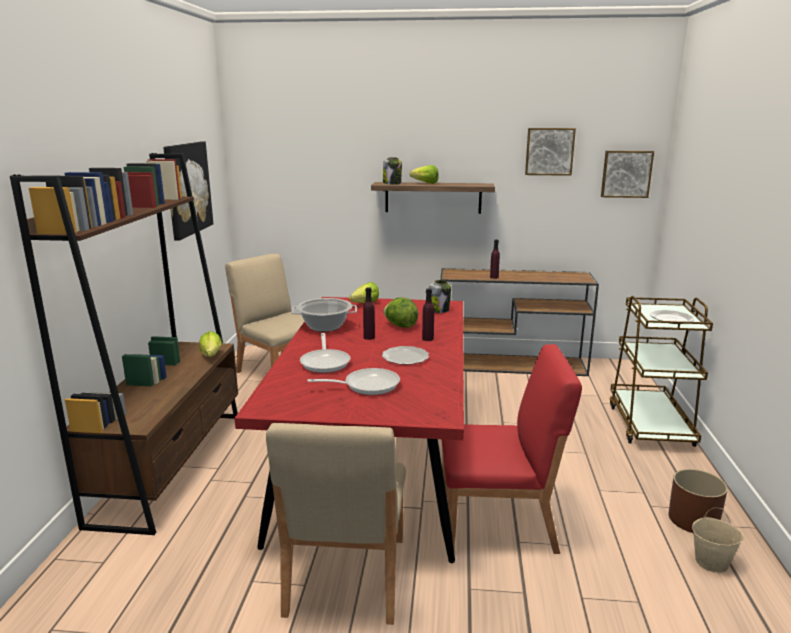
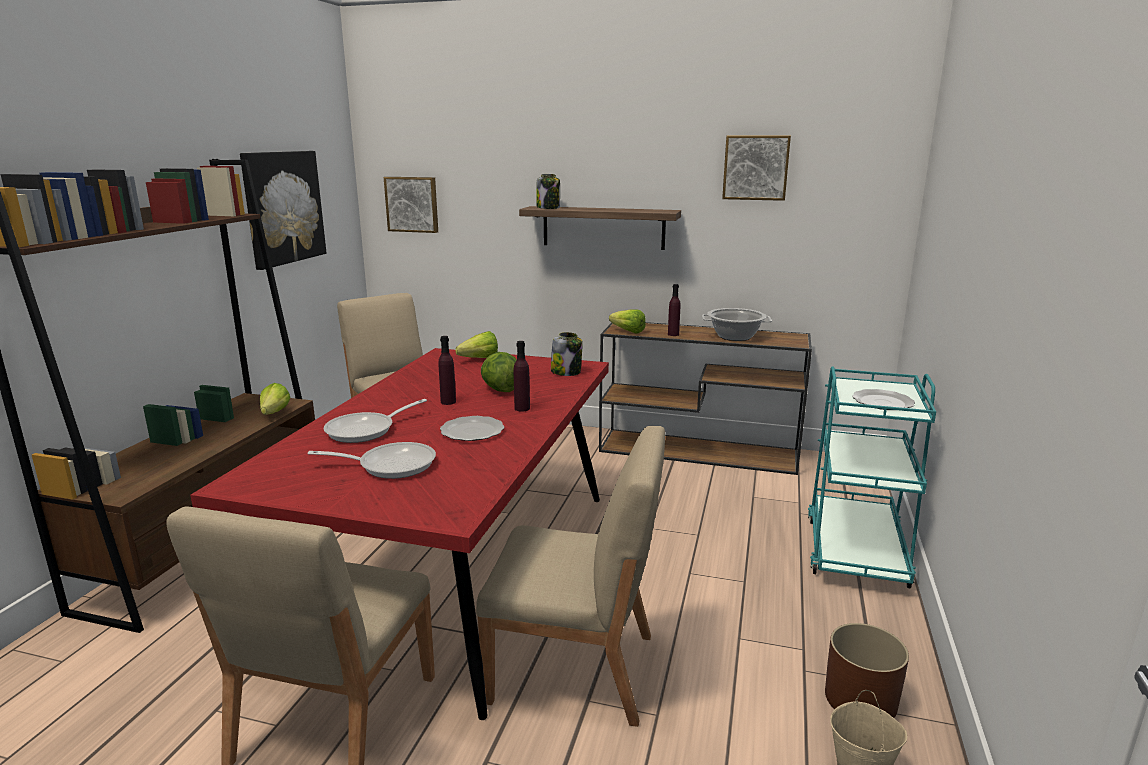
camera: 10 degrees right, 0 degrees up
cooking pot [291,298,357,332] -> cooking pot moved to [702,308,772,341]
frying pan [300,333,351,373] -> frying pan turned 45 degrees clockwise [324,399,427,443]
lettuce [410,165,439,184] -> lettuce moved to [609,309,646,334]
red chair [442,344,582,554] -> beige chair [476,426,665,727]
picture [601,151,654,198] -> picture moved to [384,177,438,233]
brown cart [610,296,713,447] -> turquoise cart [808,366,936,589]

